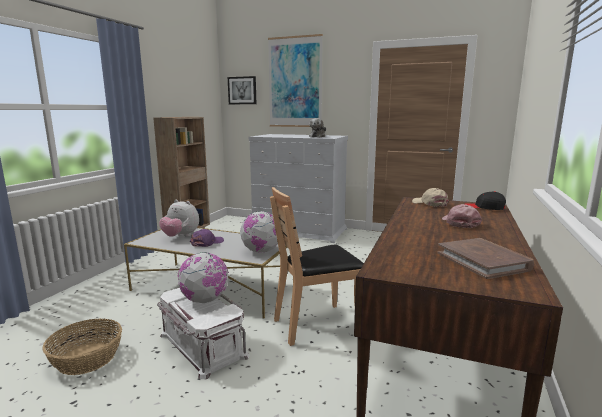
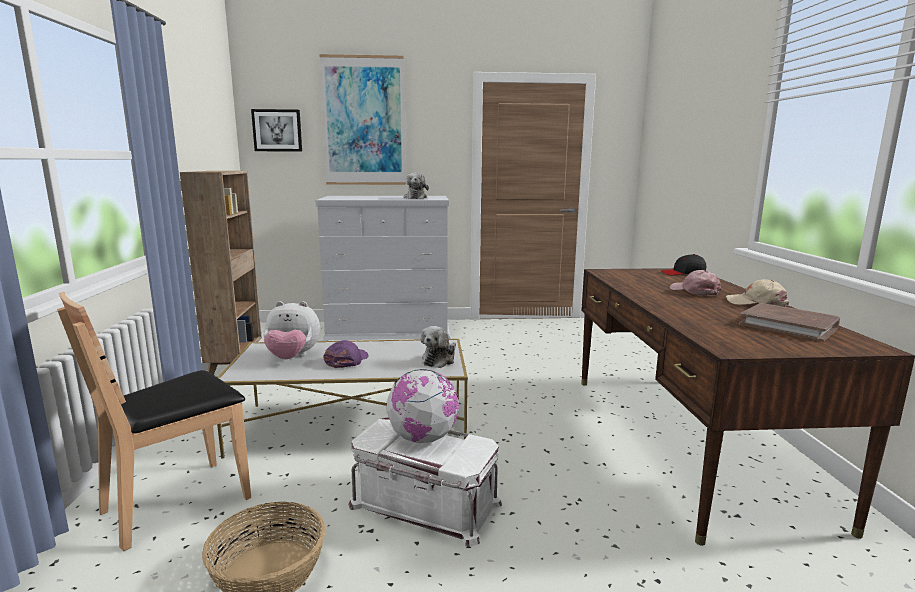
camera: 25 degrees left, 0 degrees up
globe [240,211,278,253] -> plush toy [420,326,456,368]
brown chair [270,187,364,346] -> brown chair moved to [57,292,251,551]
beige cap [412,188,449,207] -> beige cap moved to [726,279,789,307]

